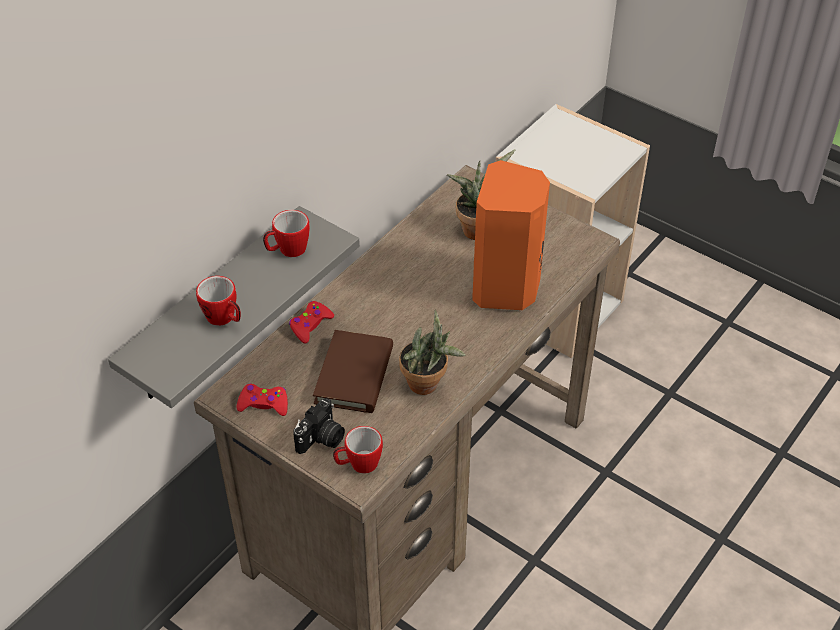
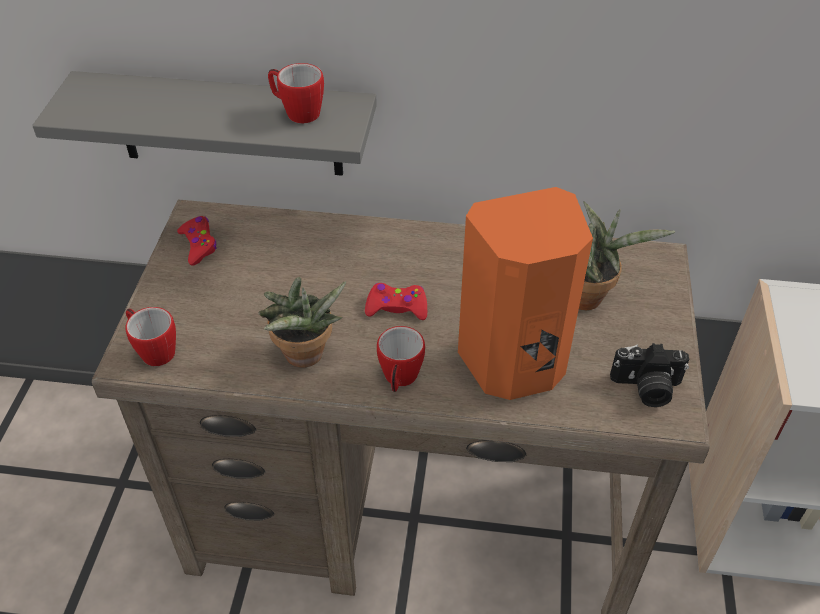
camera: 60 degrees right, 0 degrees up
mug [196,276,241,326] -> mug moved to [377,326,425,392]
red game controller [289,301,334,344] -> red game controller moved to [365,283,427,320]
camera [293,398,345,454] -> camera moved to [610,343,689,407]
brown book [313,330,393,413] -> none

